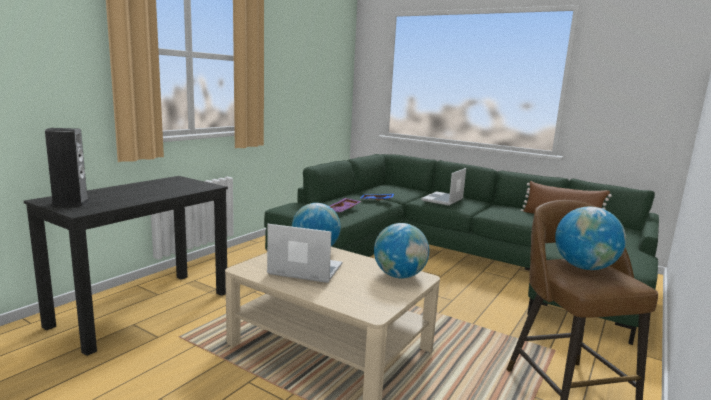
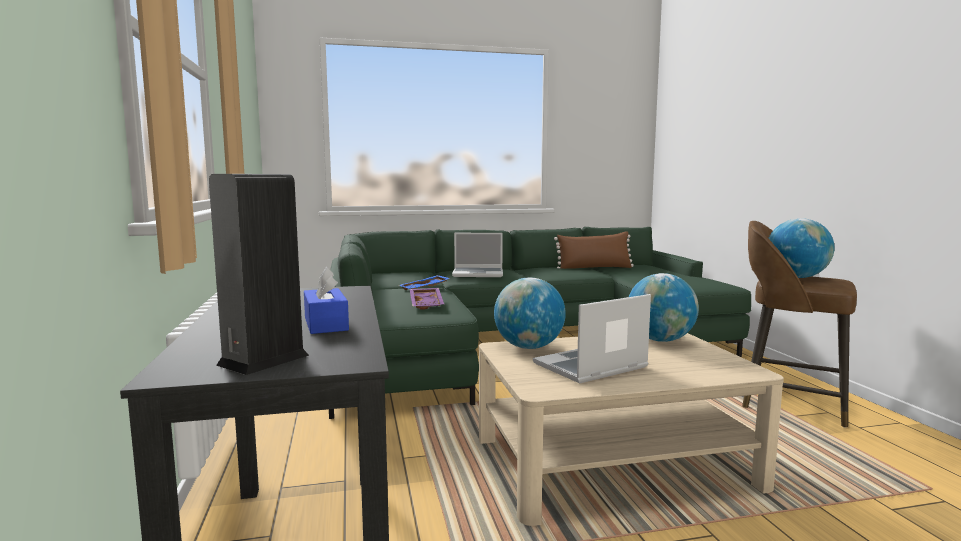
camera: 45 degrees left, 5 degrees down
laptop [421,168,466,206] -> laptop turned 75 degrees counterclockwise [452,233,503,277]
none -> blue tissue box [304,267,349,334]

